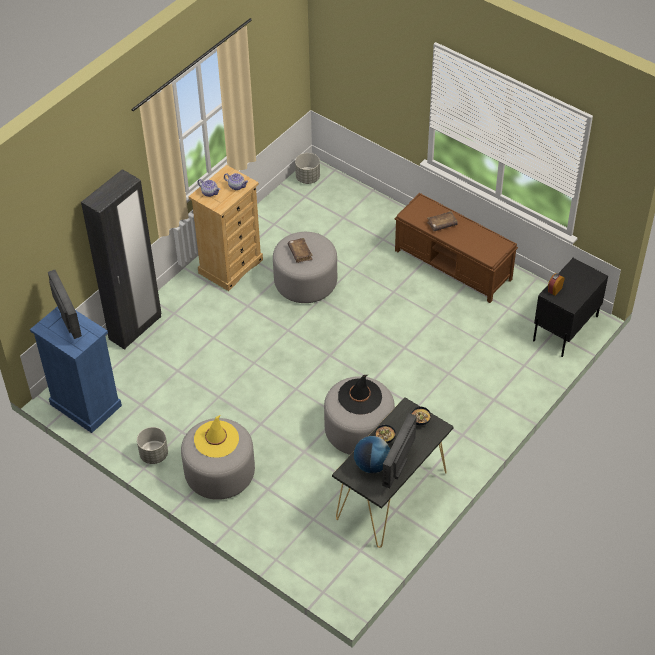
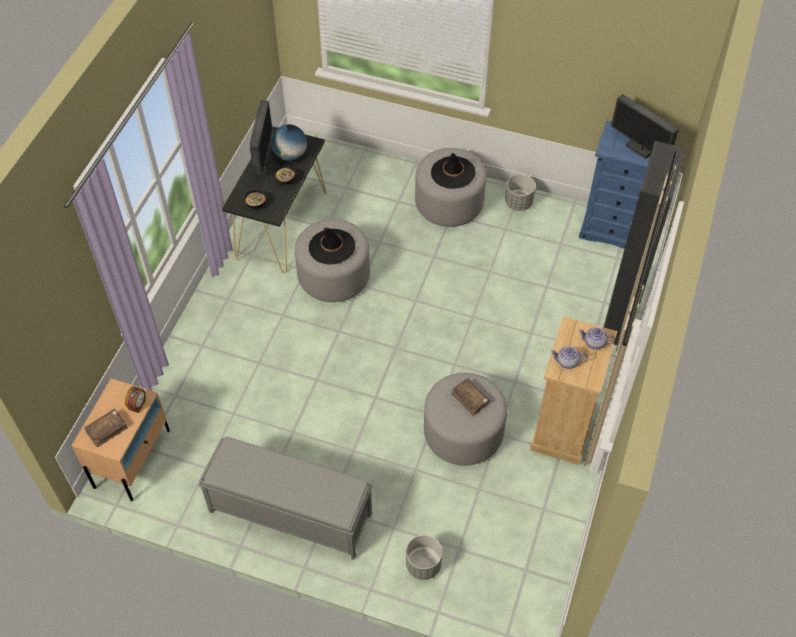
camera: 160 degrees right, 5 degrees up
yellow hat [194,415,239,458] -> black hat [431,153,476,189]
grey planter [295,153,320,184] -> grey planter moved to [406,535,442,580]
brown bench [395,193,518,303] -> grey bench [198,437,373,560]
brown book [427,211,458,231] -> brown book moved to [84,409,128,447]
black nightstand [533,258,608,357] -> beige nightstand [72,379,170,501]

